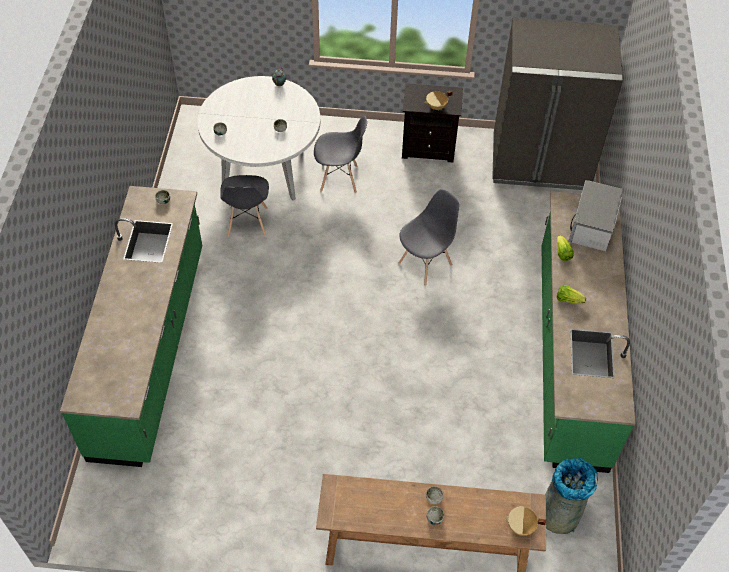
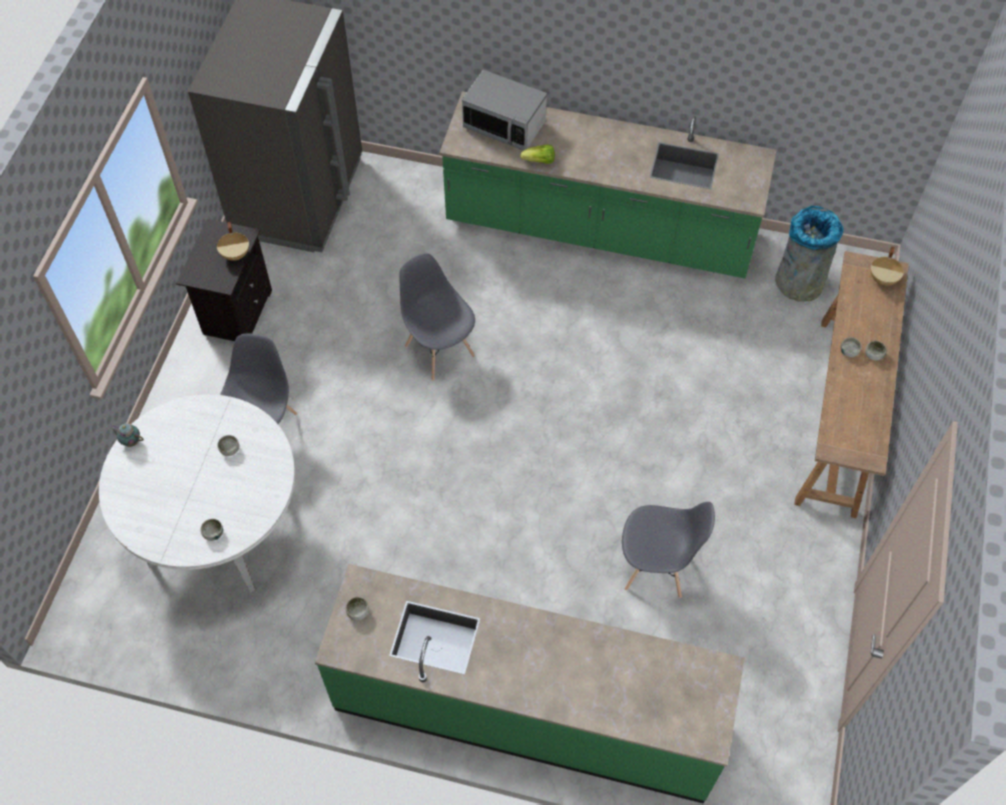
camera: 80 degrees left, 5 degrees up
grey chair [220,175,269,236] -> grey chair moved to [622,502,715,598]
lettuce [557,285,586,304] -> none

